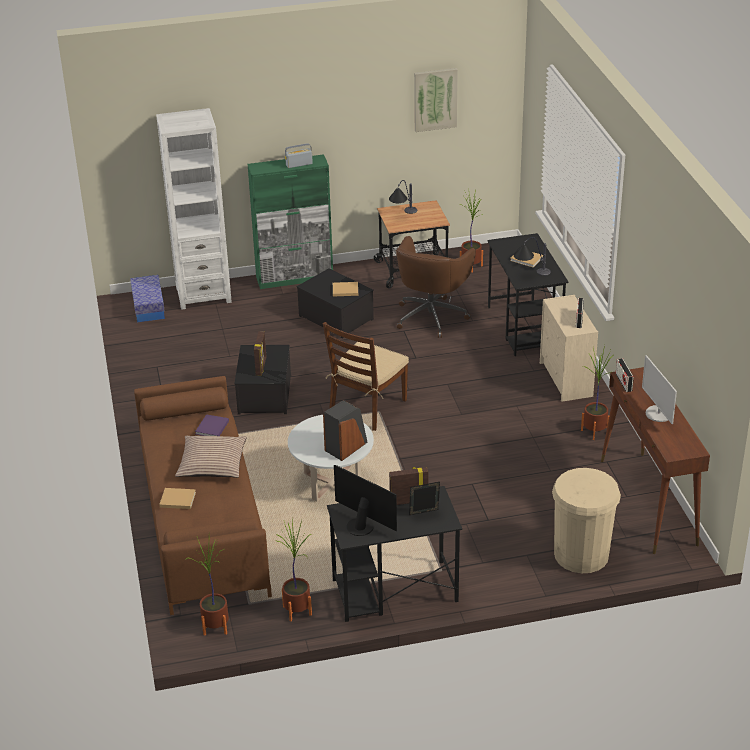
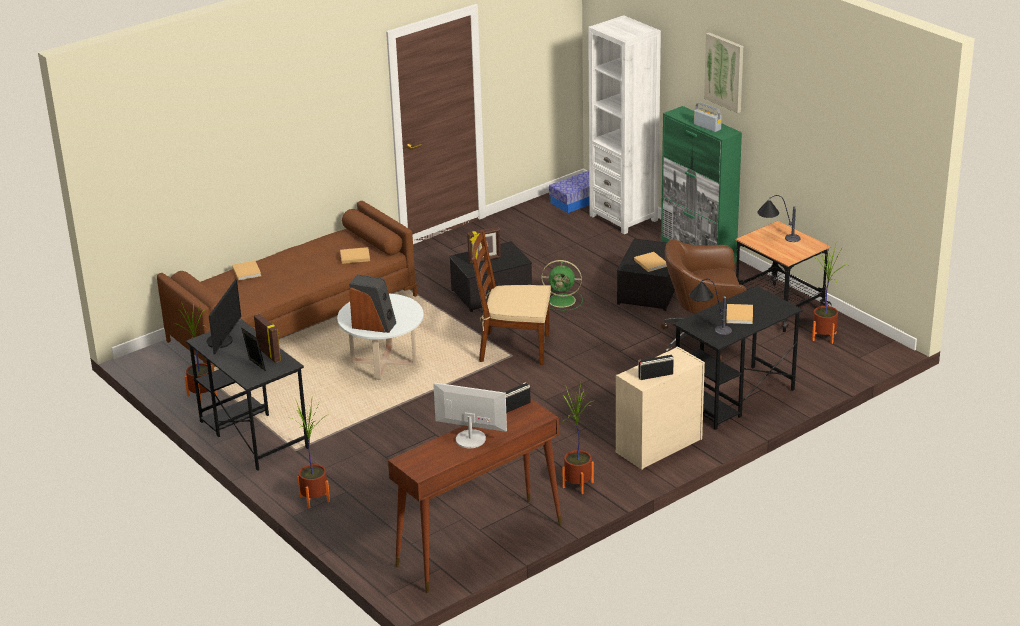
camera: 65 degrees right, 5 degrees down
pillow [175,436,247,478] -> none
potted plant [185,537,229,636] -> potted plant moved to [295,398,330,509]
purple book [195,414,229,436] -> beige book [340,247,370,264]
picture [414,68,458,132] -> picture moved to [704,32,743,113]
beige trash can [552,468,621,573] -> none
monitor [642,355,677,424] -> monitor turned 60 degrees clockwise [433,383,507,448]
none -> green fan [542,260,583,311]

